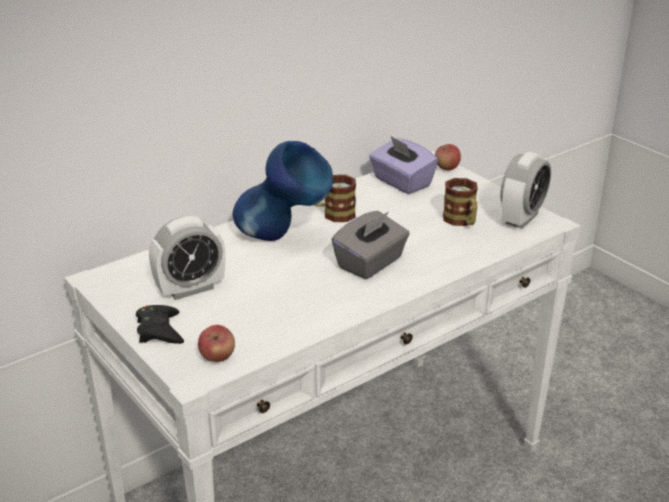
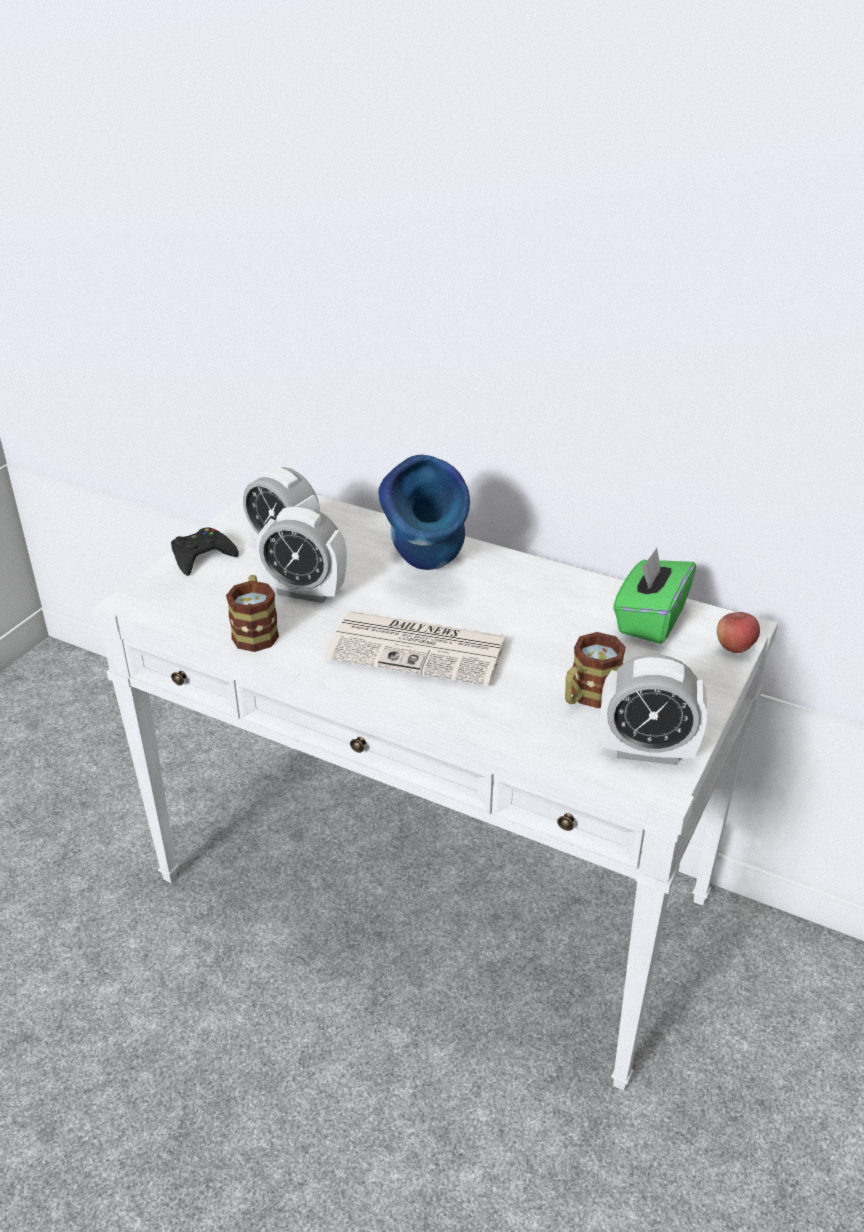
camera: 65 degrees right, 5 degrees up
apple [198,325,235,362] -> none
mug [315,175,356,222] -> mug moved to [226,575,279,652]
grey tissue box [332,211,410,279] -> newspaper [325,611,507,686]
purple tissue box [369,135,438,194] -> green tissue box [613,547,696,644]
none -> alarm clock [256,506,347,603]

